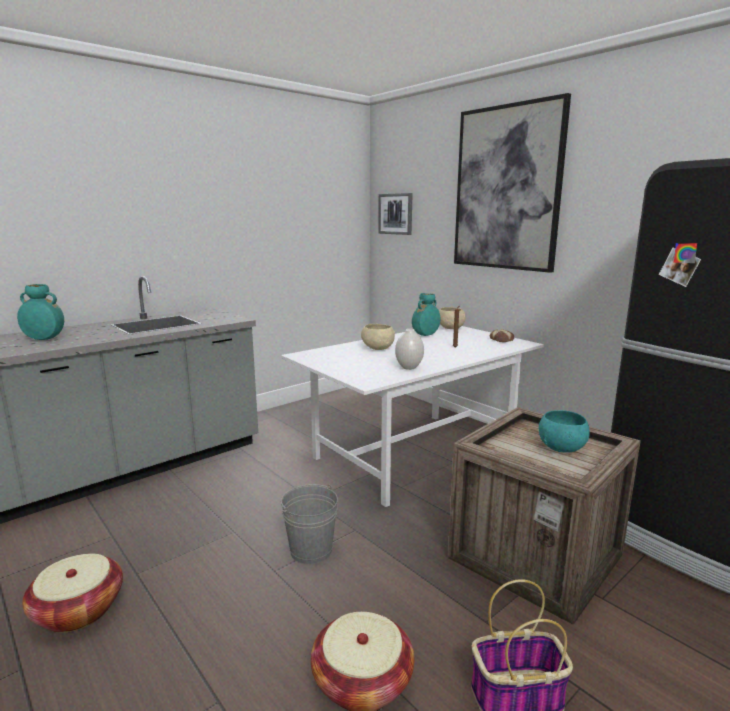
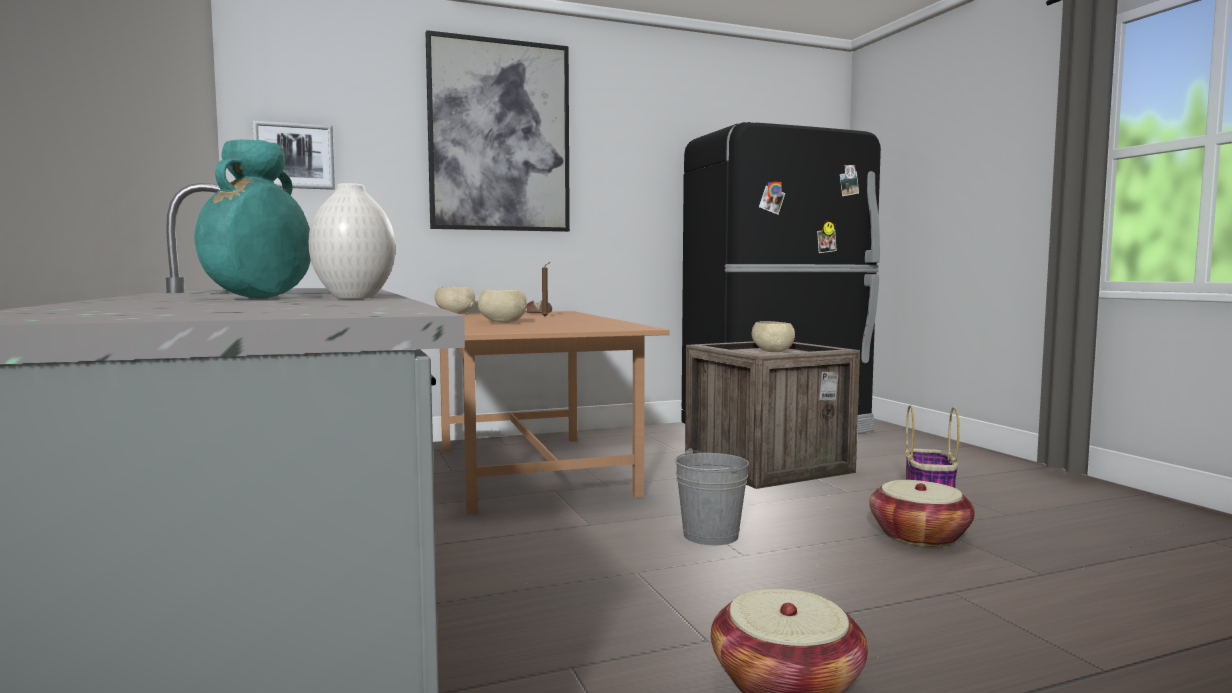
camera: 70 degrees left, 10 degrees down
white dining table [281,325,544,507] -> brown dining table [440,311,670,514]
white vase [395,329,424,370] -> white vase moved to [309,183,396,298]
turquoise vase [412,293,440,336] -> none
turquoise bowl [539,410,590,453] -> beige bowl [752,321,795,352]

